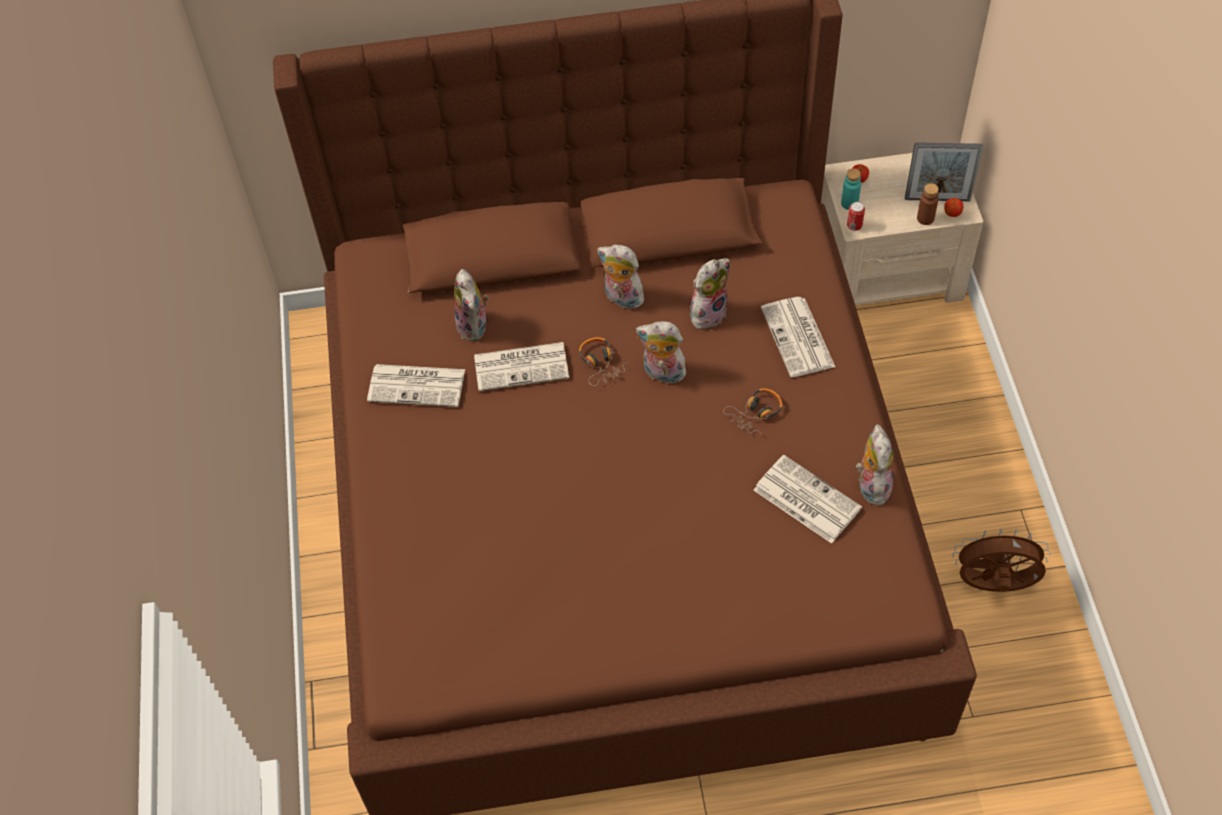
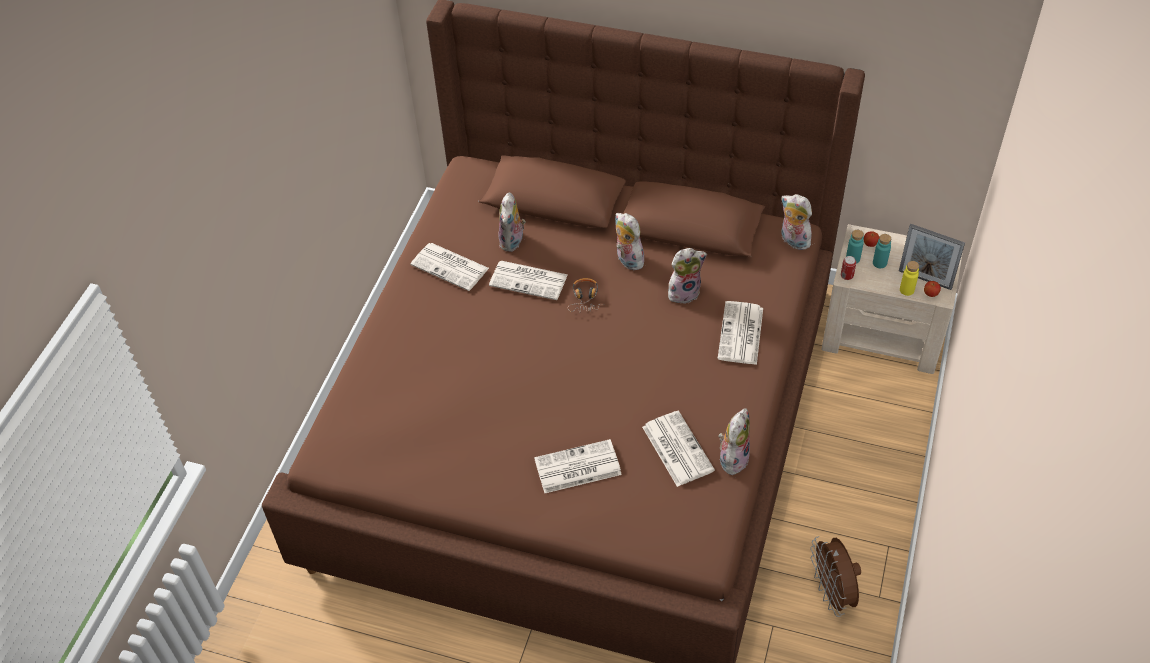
camera: 25 degrees right, 5 degrees down
plush toy [636,321,688,384] -> plush toy moved to [781,194,812,250]
headphones [723,388,782,434] -> none
brown bottle [917,183,939,225] -> yellow bottle [900,261,919,296]
brown fan [952,528,1051,592] -> brown fan turned 135 degrees counterclockwise [810,536,861,617]
none -> newspaper [534,439,622,493]
none -> turquoise bottle [873,234,891,268]

